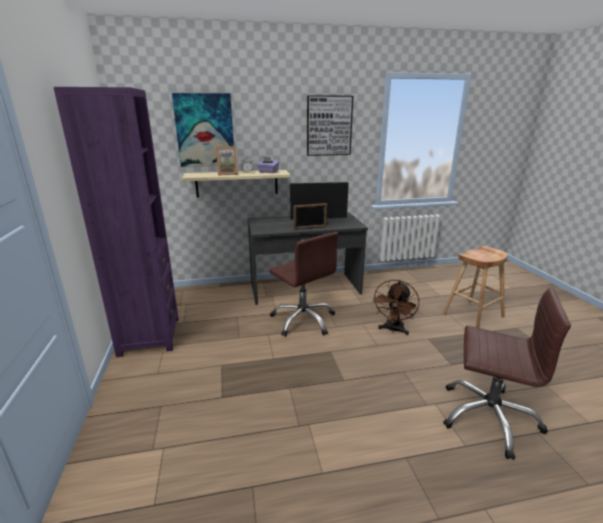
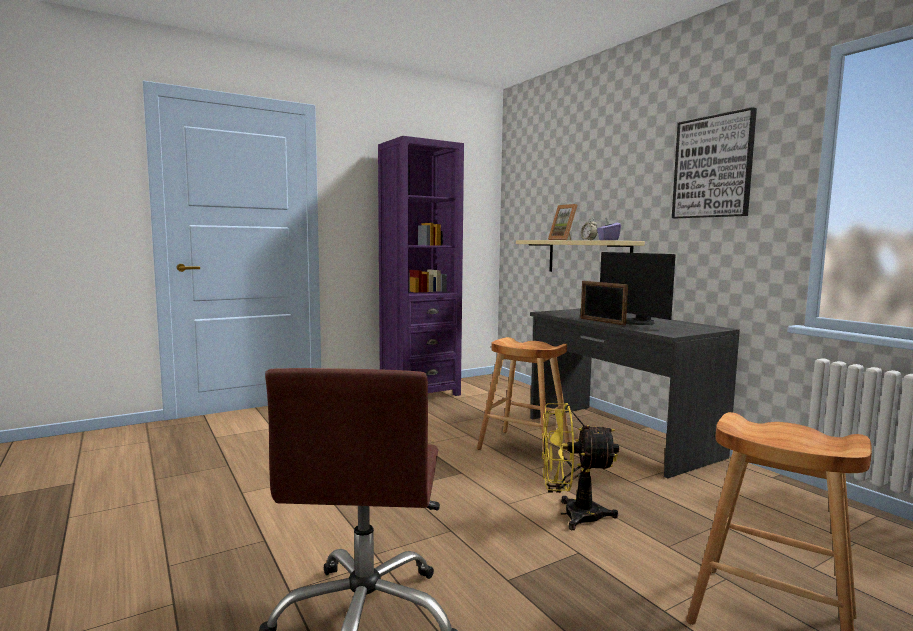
camera: 70 degrees right, 15 degrees down
picture [172,93,234,167] -> none
brown office chair [269,232,338,337] -> brown stool [477,337,570,466]
brown fan [372,280,419,335] -> yellow fan [542,403,619,530]

